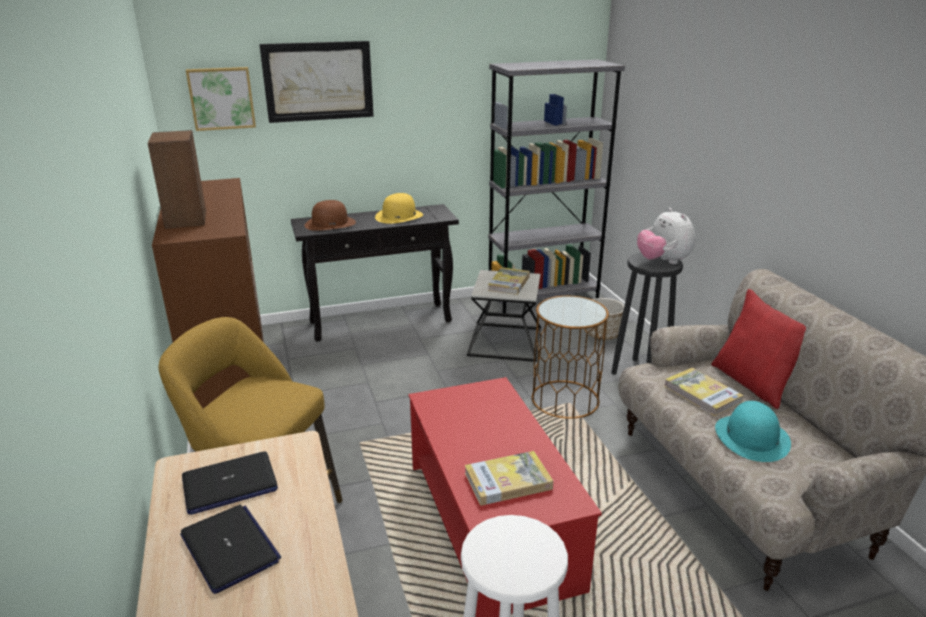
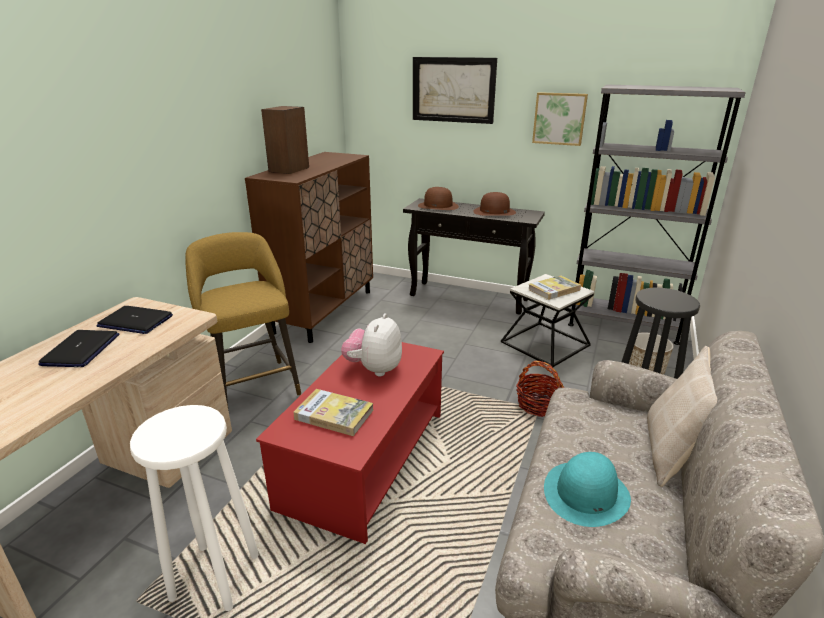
camera: 40 degrees right, 0 degrees up
picture [186,67,256,131] -> picture moved to [532,92,588,146]
yellow hat [375,193,423,224] -> brown hat [473,192,516,216]
brown side table [532,296,609,419] -> basket [516,361,564,417]
plush toy [637,208,695,264] -> plush toy moved to [341,313,402,376]
book [664,368,743,416] -> none
red pillow [711,289,806,409] -> beige pillow [647,346,717,487]

